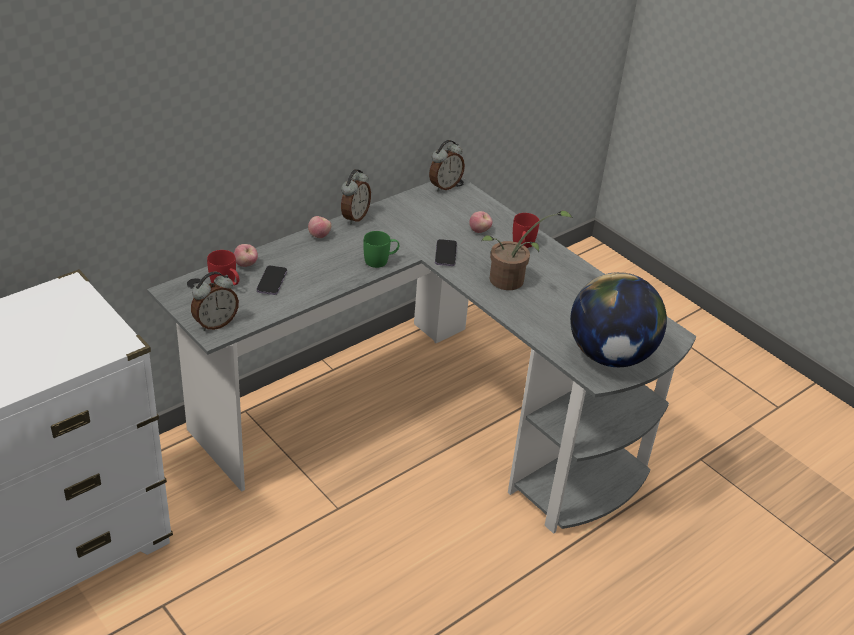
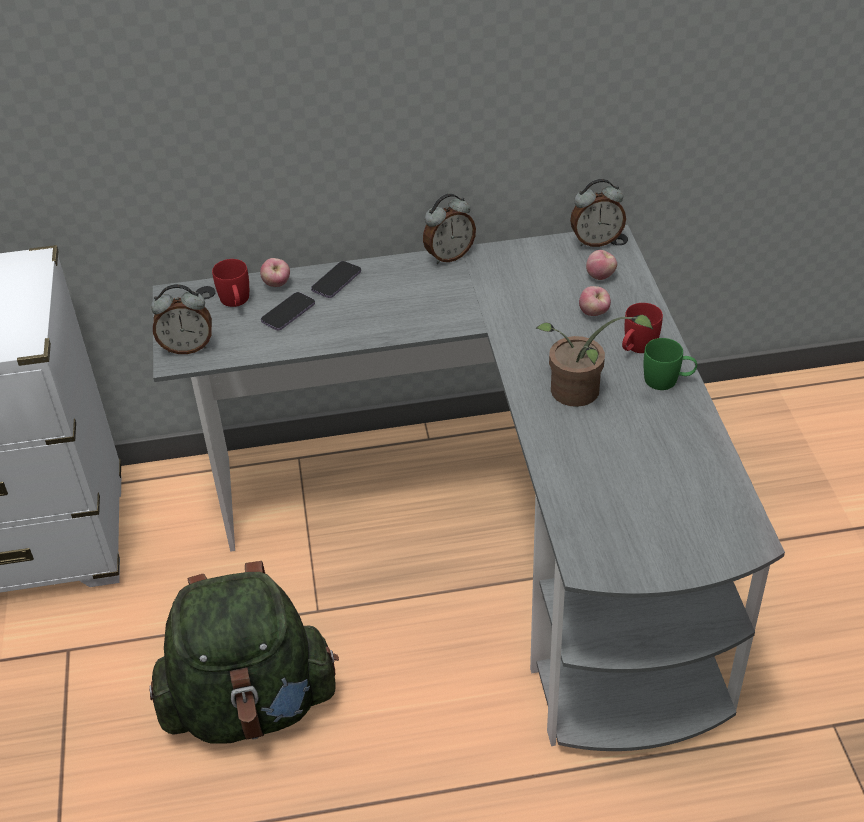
camera: 35 degrees right, 5 degrees up
apple [308,216,331,238] -> apple moved to [586,250,617,280]
green mug [363,231,399,268] -> green mug moved to [644,338,697,390]
phone [435,239,457,266] -> phone moved to [311,261,361,298]
globe [570,272,667,367] -> none
none -> green backpack [150,561,339,744]

